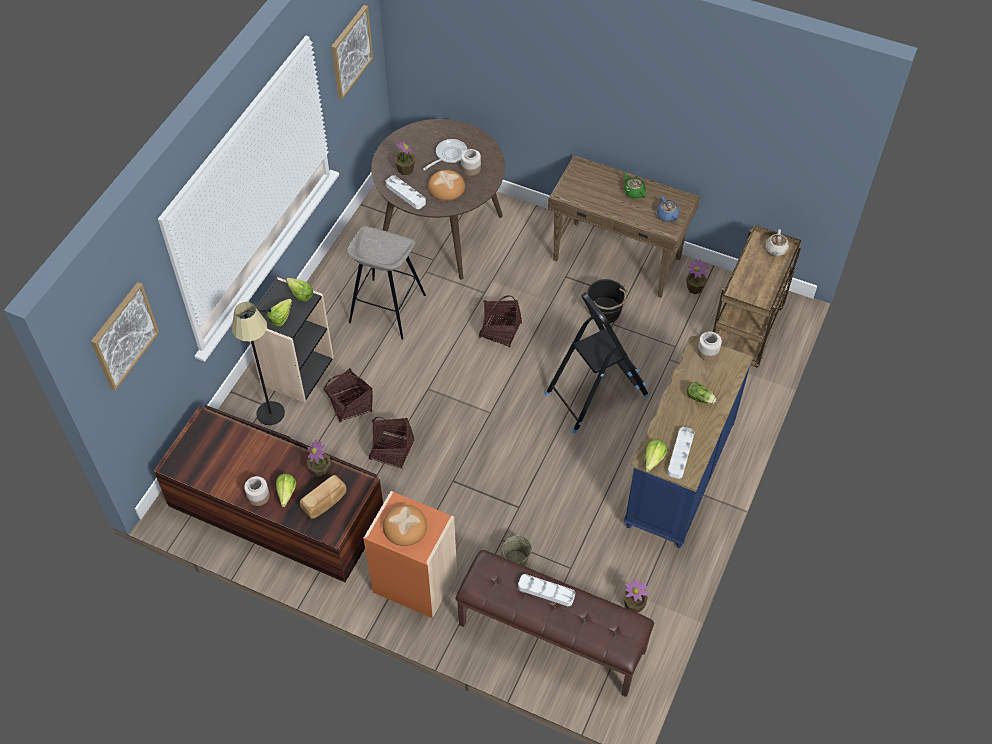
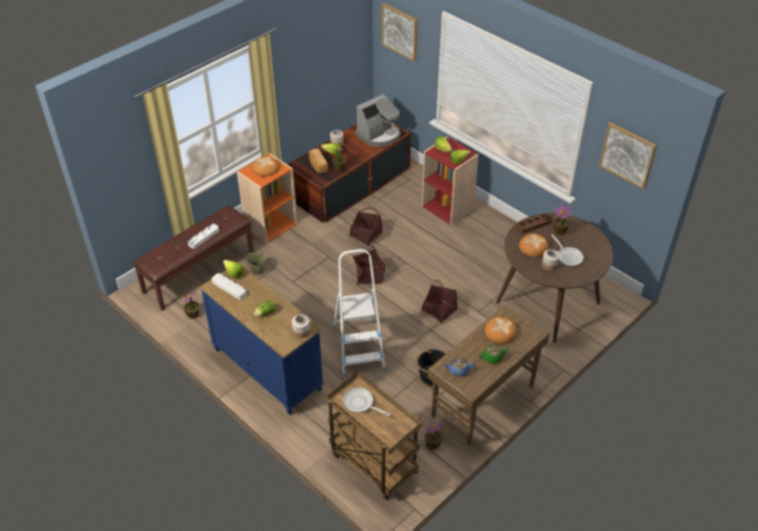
camera: 110 degrees right, 10 degrees down
black floor lamp [232,302,285,425] -> none
black bookcase [249,277,334,403] -> red bookcase [421,136,479,225]
basket [323,368,373,422] -> basket moved to [353,246,385,284]
grey stool [347,226,426,339] -> none
white tray [386,175,426,209] -> brown tray [517,214,552,234]
black step ladder [545,292,649,433] -> white step ladder [333,249,386,377]
beige teapot [766,229,789,257] -> none
none -> frying pan [343,387,390,416]
none -> coffee machine [355,94,401,147]
none -> bread [485,317,517,344]

